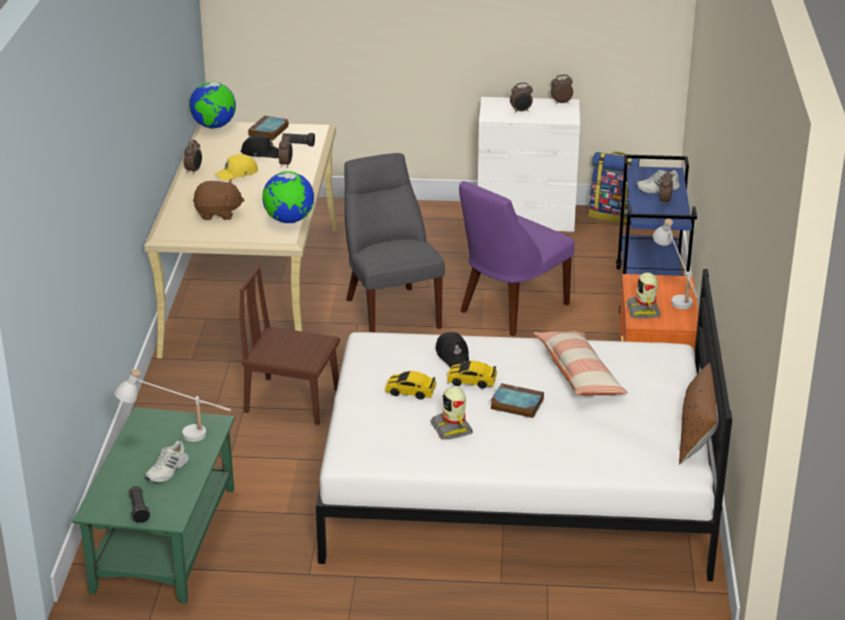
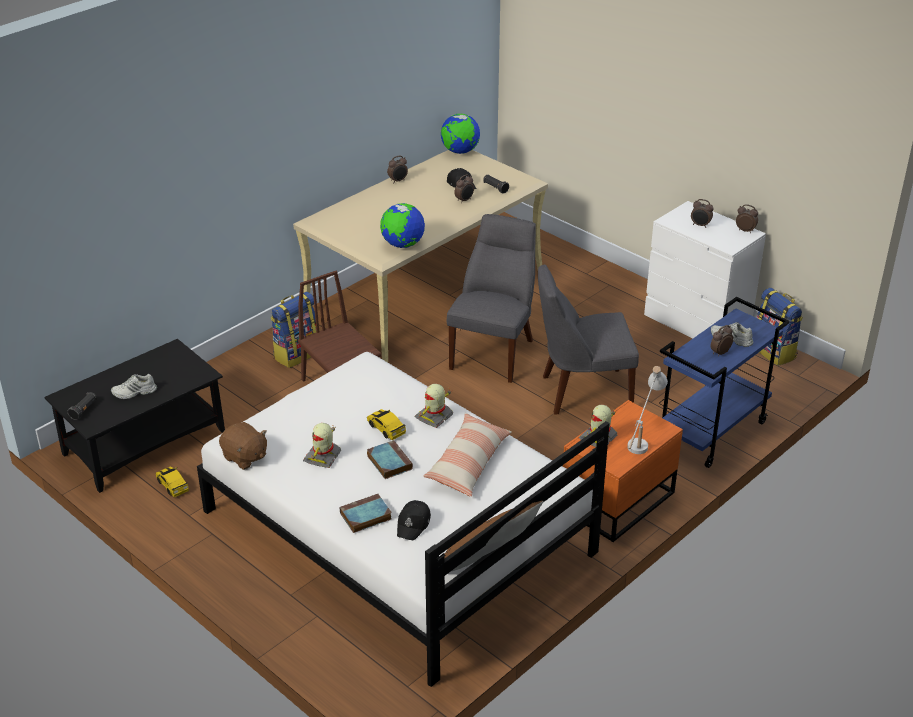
camera: 40 degrees right, 5 degrees up
green coffee table [72,407,235,604] -> black coffee table [44,339,225,493]
white table lamp [114,369,231,442] -> none
brown plush toy [193,179,244,220] -> brown plush toy moved to [219,422,267,470]
yellow cap [215,154,258,181] -> none
book [248,116,289,140] -> book moved to [340,494,392,533]
toy car [385,371,437,399] -> toy car moved to [156,467,189,497]
black cap [436,332,469,367] -> black cap moved to [397,500,431,540]
purple chair [459,181,574,336] -> grey chair [538,264,639,415]
none -> backpack [271,292,316,368]
none -> toy robot [415,384,453,428]

